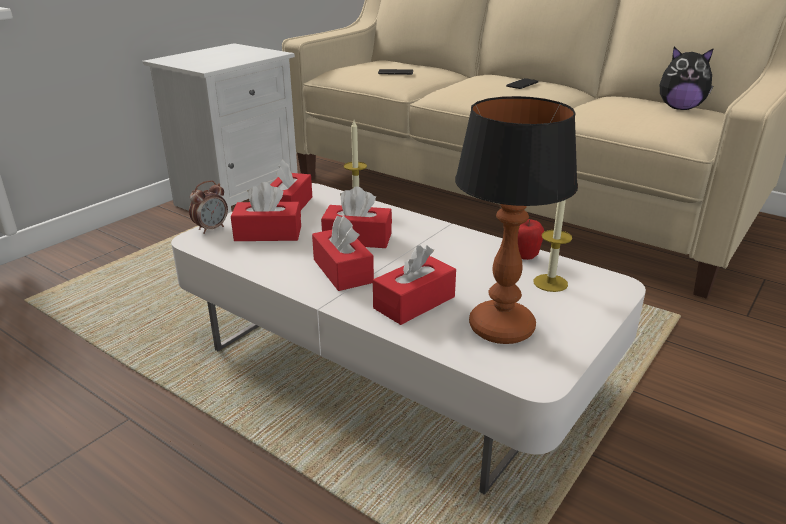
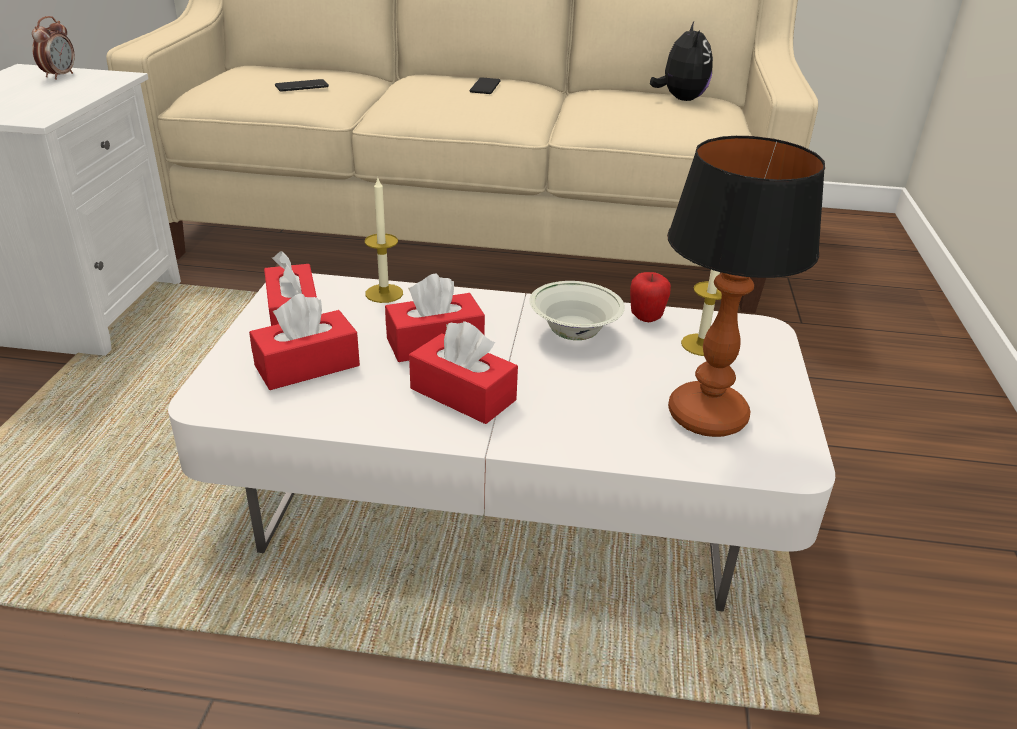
camera: 30 degrees left, 5 degrees up
alarm clock [189,181,228,234] -> alarm clock moved to [32,16,75,80]
red tissue box [373,245,456,325] -> none
plush toy [660,47,714,110] -> plush toy turned 75 degrees counterclockwise [650,22,713,101]
none -> white bowl [529,281,625,340]

